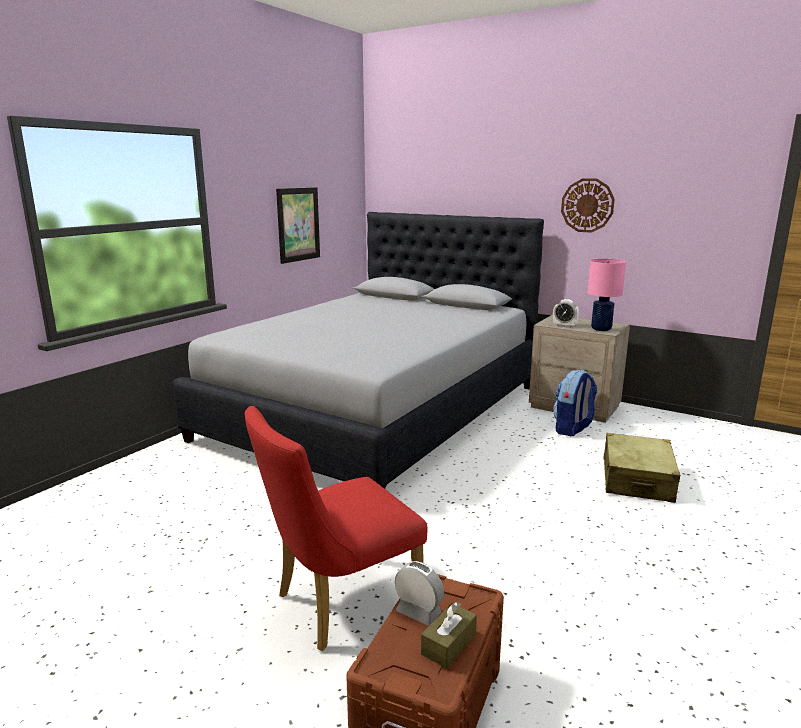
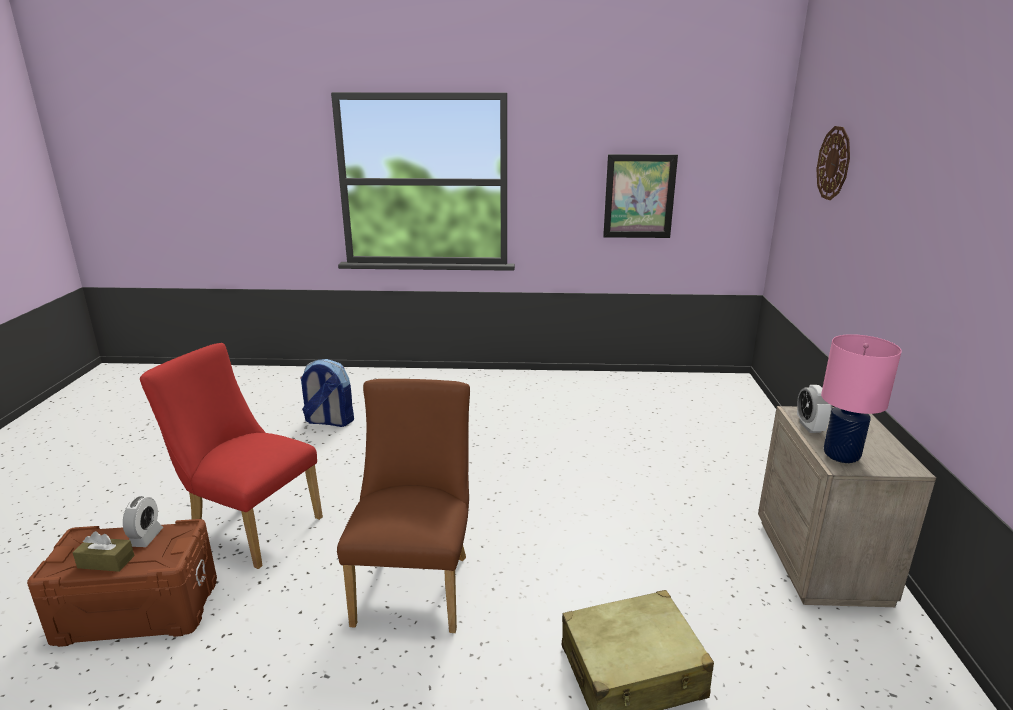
camera: 60 degrees right, 5 degrees up
grey bed [173,212,544,489] -> none
backpack [553,370,597,436] -> backpack moved to [300,359,354,427]
wall clock [561,178,615,233] -> wall clock moved to [816,126,850,200]
none -> brown chair [337,379,470,633]

